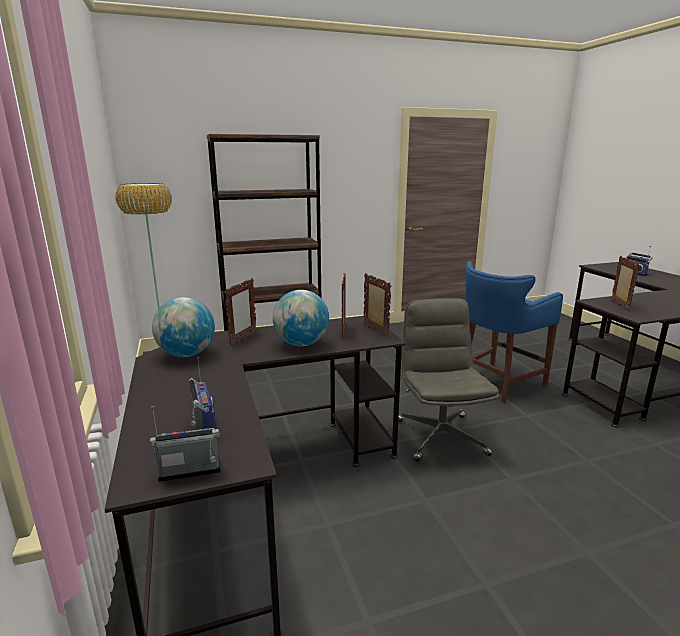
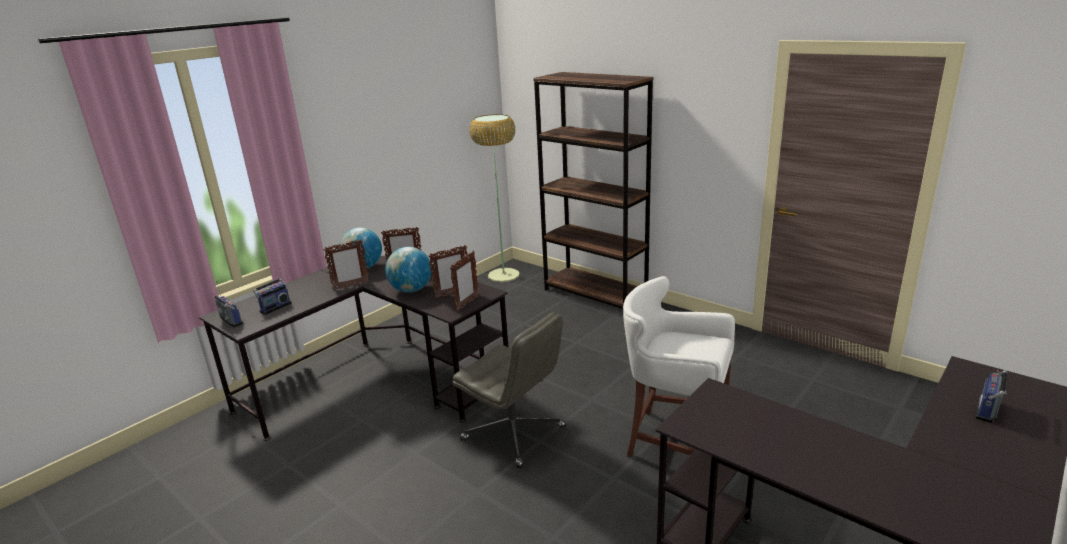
camera: 60 degrees right, 5 degrees up
grey office chair [398,298,499,462] -> grey office chair turned 75 degrees clockwise [452,312,566,468]
blue stool [465,261,563,403] -> white stool [623,276,735,457]
picture frame [611,256,640,311] -> picture frame moved to [323,239,370,291]

